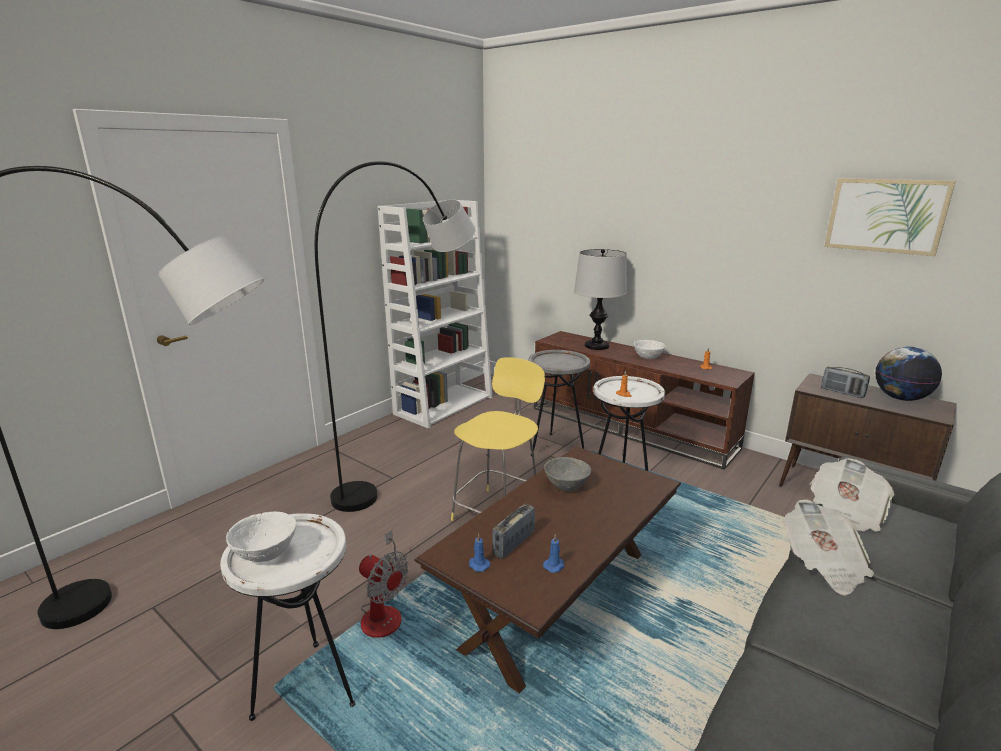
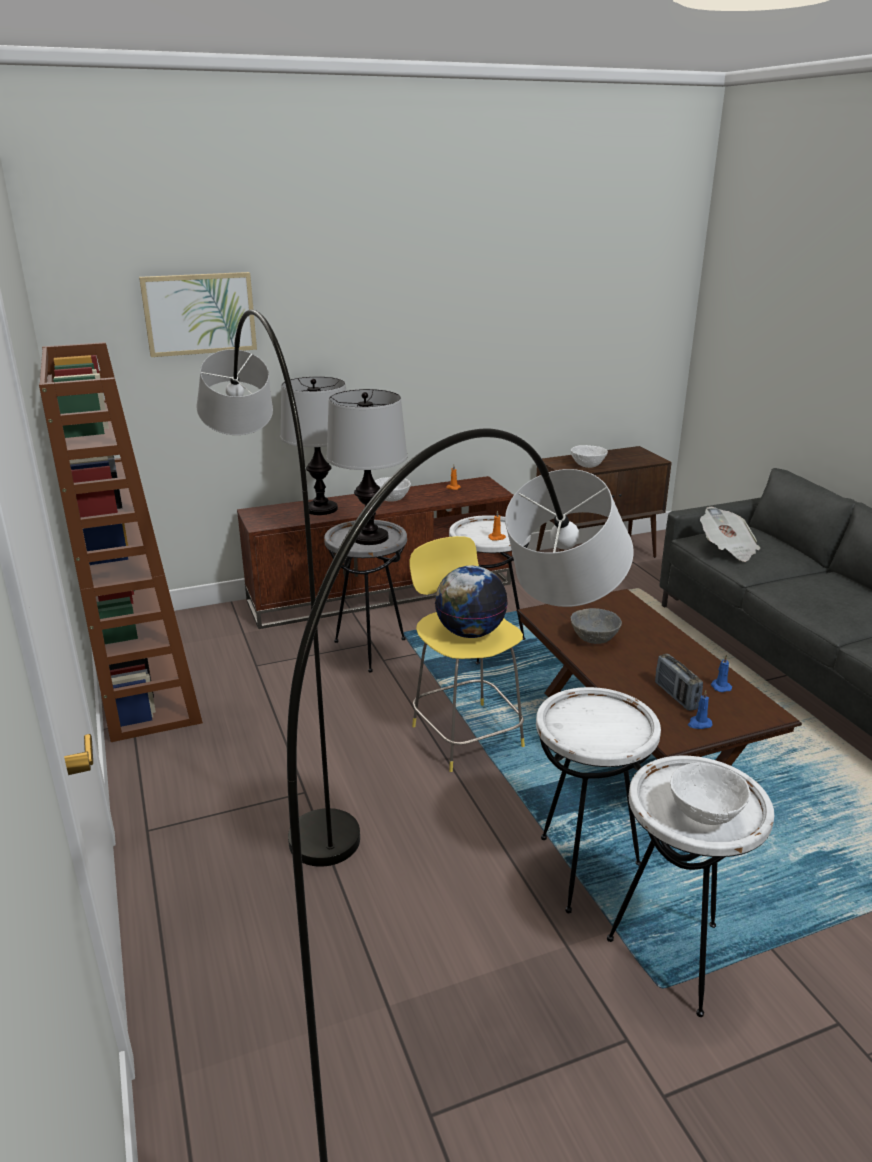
camera: 60 degrees left, 5 degrees up
fan [359,530,409,638] -> white side table [536,687,661,913]
white bookcase [378,200,493,429] -> brown bookcase [39,342,203,742]
newspaper [784,499,874,596] -> none
radio [821,367,870,398] -> white bowl [571,445,608,468]
picture [824,178,956,256] -> picture moved to [139,272,257,357]
globe [875,347,942,401] -> globe moved to [435,566,508,638]
none -> table lamp [326,389,407,545]

